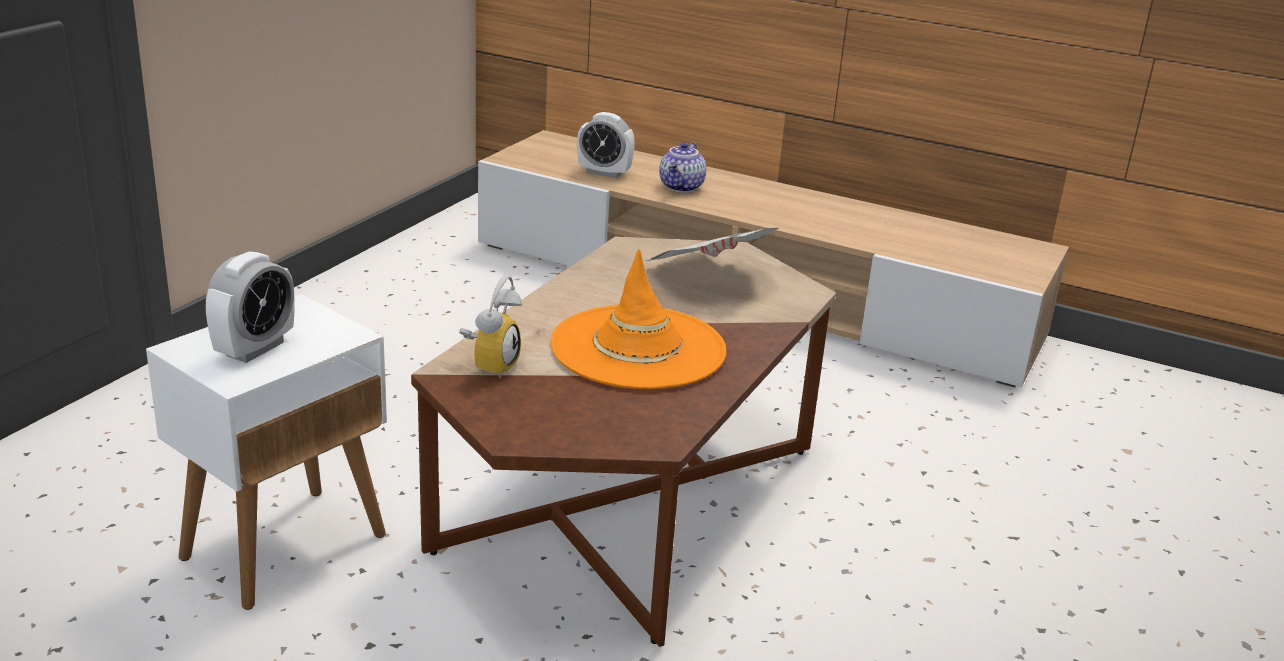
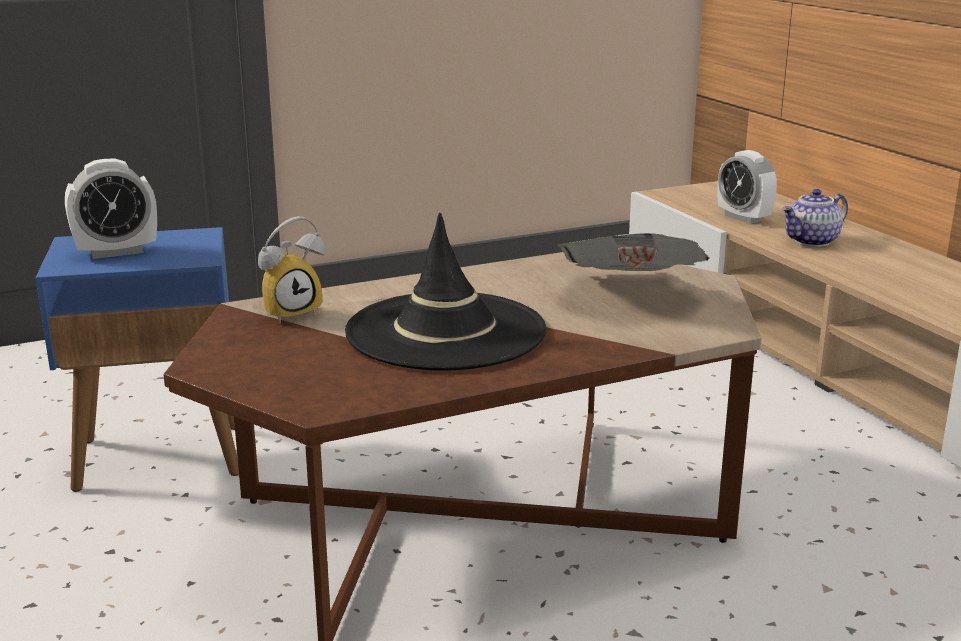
camera: 40 degrees right, 5 degrees down
white side table [146,294,387,610] -> blue side table [36,227,239,492]
orange hat [551,249,726,389] -> black hat [345,213,546,371]

